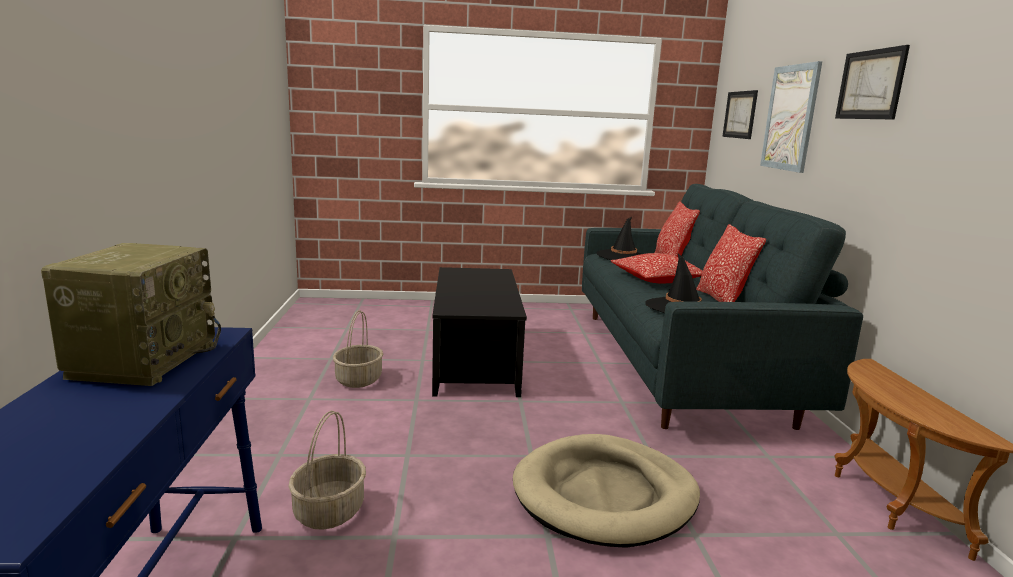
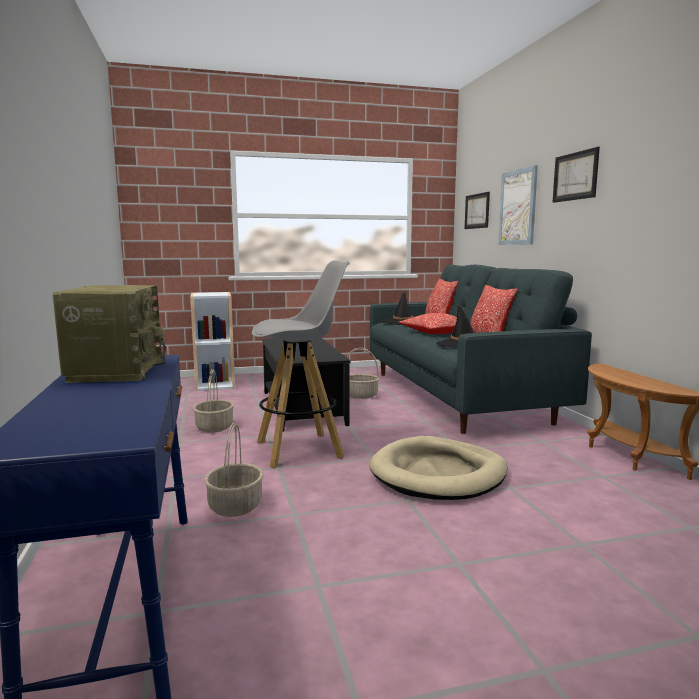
camera: 10 degrees left, 5 degrees down
none -> bookcase [190,292,235,391]
none -> grey stool [252,260,350,468]
none -> basket [347,348,379,399]

